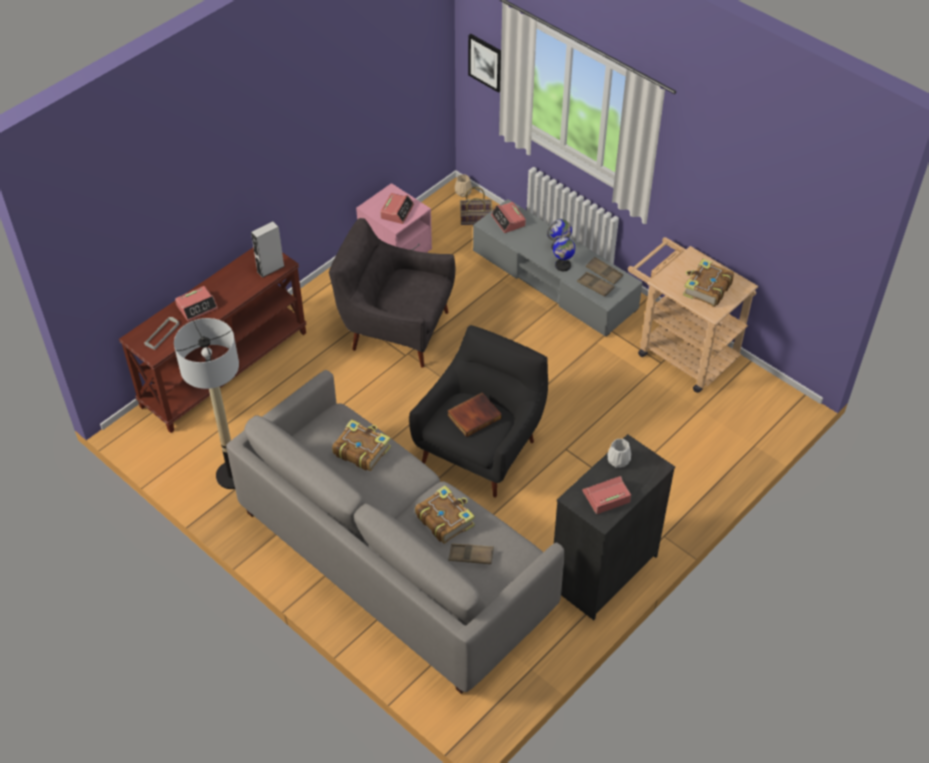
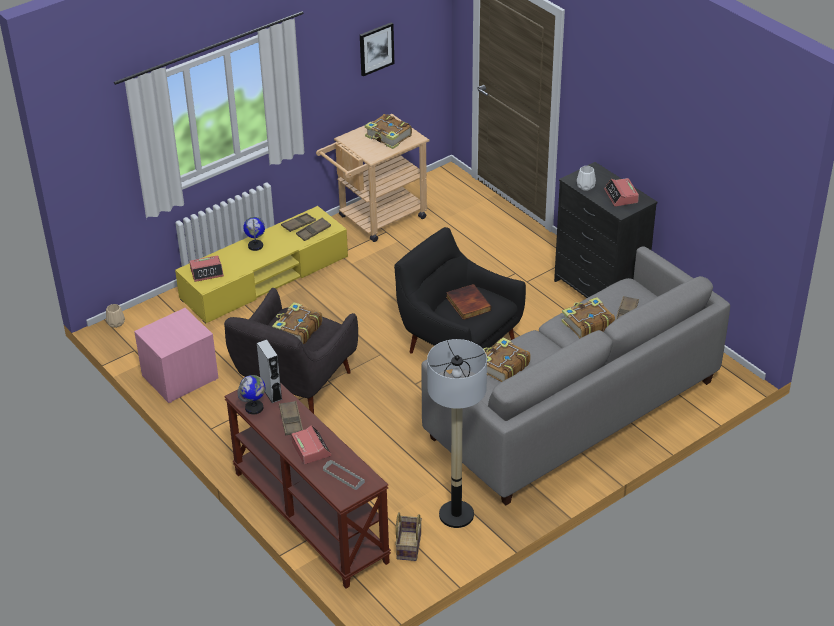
camera: 80 degrees left, 10 degrees down
alarm clock [380,193,414,224] -> none
basket [460,187,492,225] -> basket moved to [395,512,422,561]
picture [468,34,501,93] -> picture moved to [360,22,394,76]
grey tv stand [473,199,643,337] -> yellow tv stand [175,206,348,324]
globe [553,235,575,271] -> globe moved to [238,375,266,414]
none -> book [272,302,323,344]
none -> brown tray [279,401,303,436]

